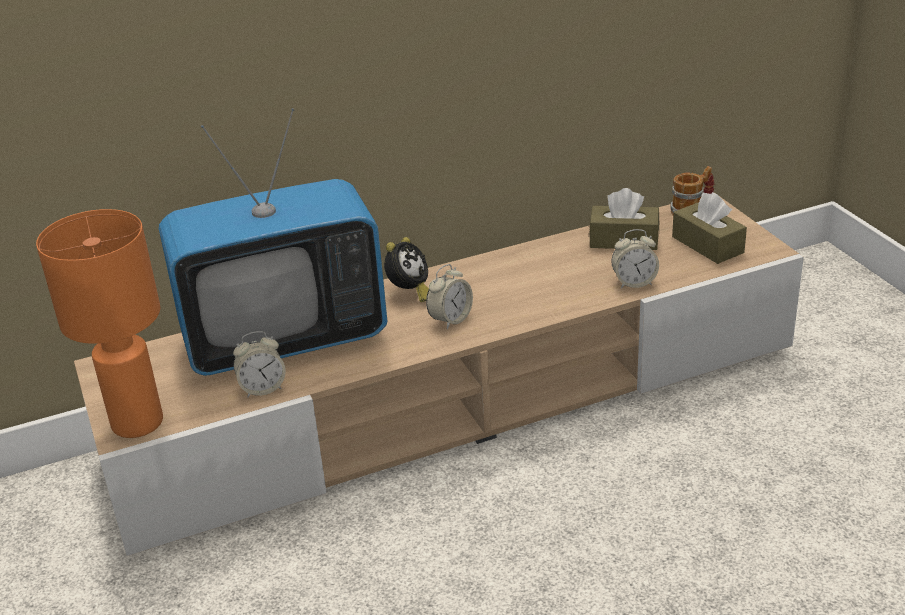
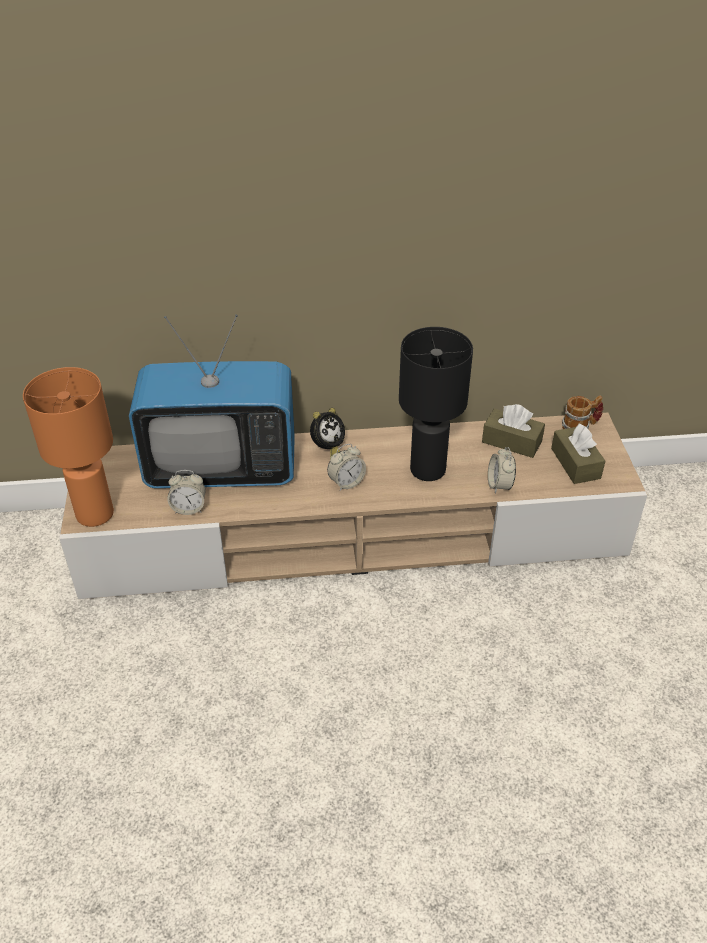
camera: 15 degrees right, 10 degrees up
alarm clock [611,229,659,288] -> alarm clock turned 75 degrees clockwise [488,447,516,494]
none -> black table lamp [399,327,473,481]

